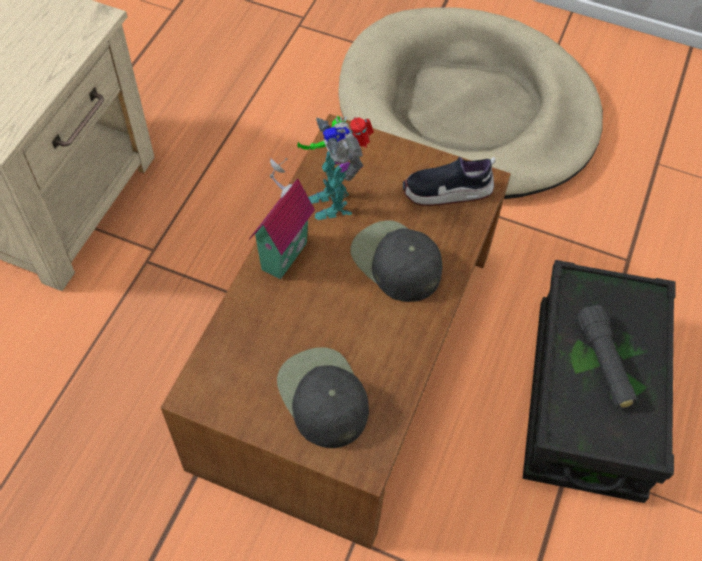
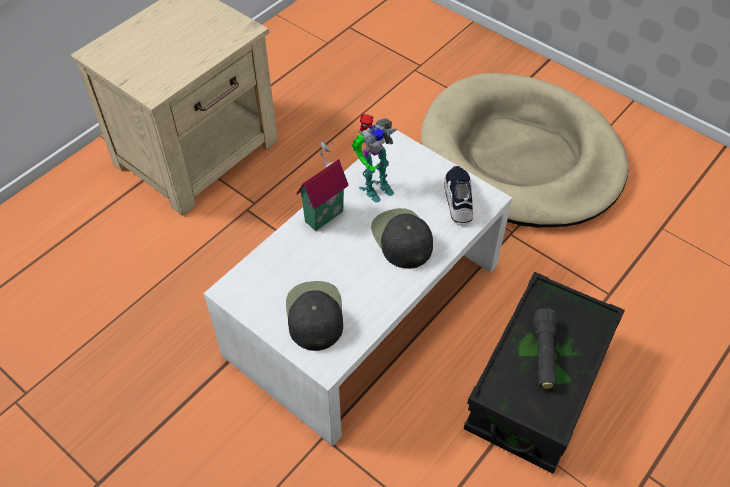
camera: 20 degrees right, 5 degrees down
brown coffee table [161,114,511,549] -> white coffee table [204,128,512,446]
toy robot [297,115,374,220] -> toy robot turned 120 degrees counterclockwise [352,113,397,202]
shoe [403,157,496,206] -> shoe turned 75 degrees clockwise [444,166,473,223]

